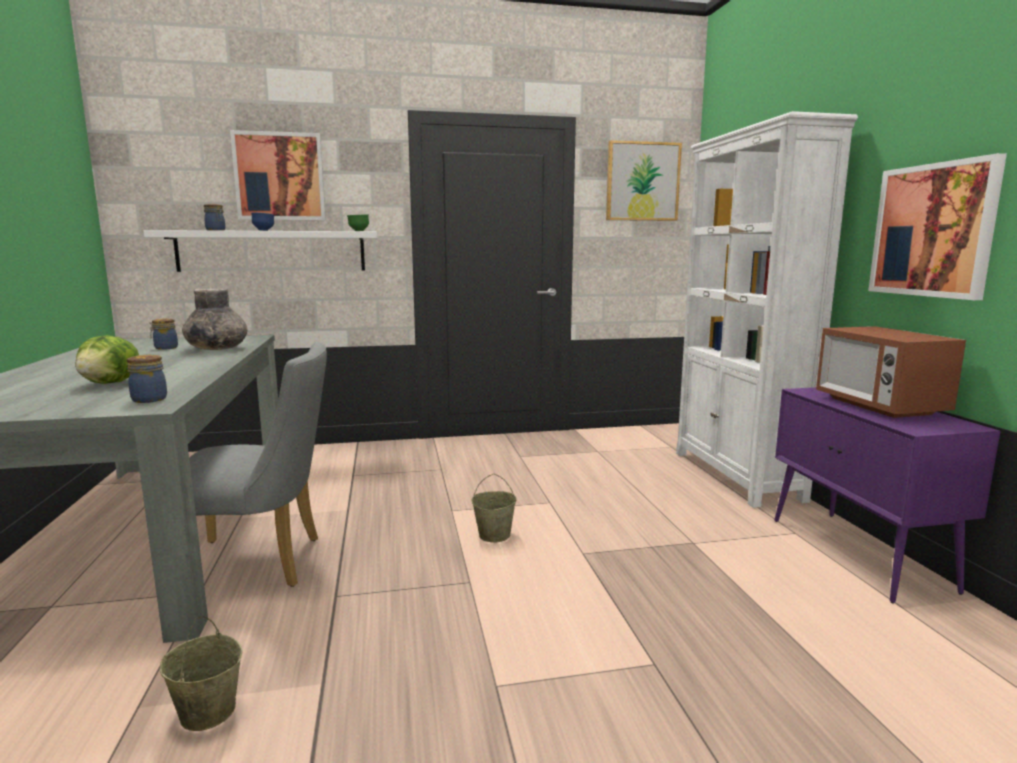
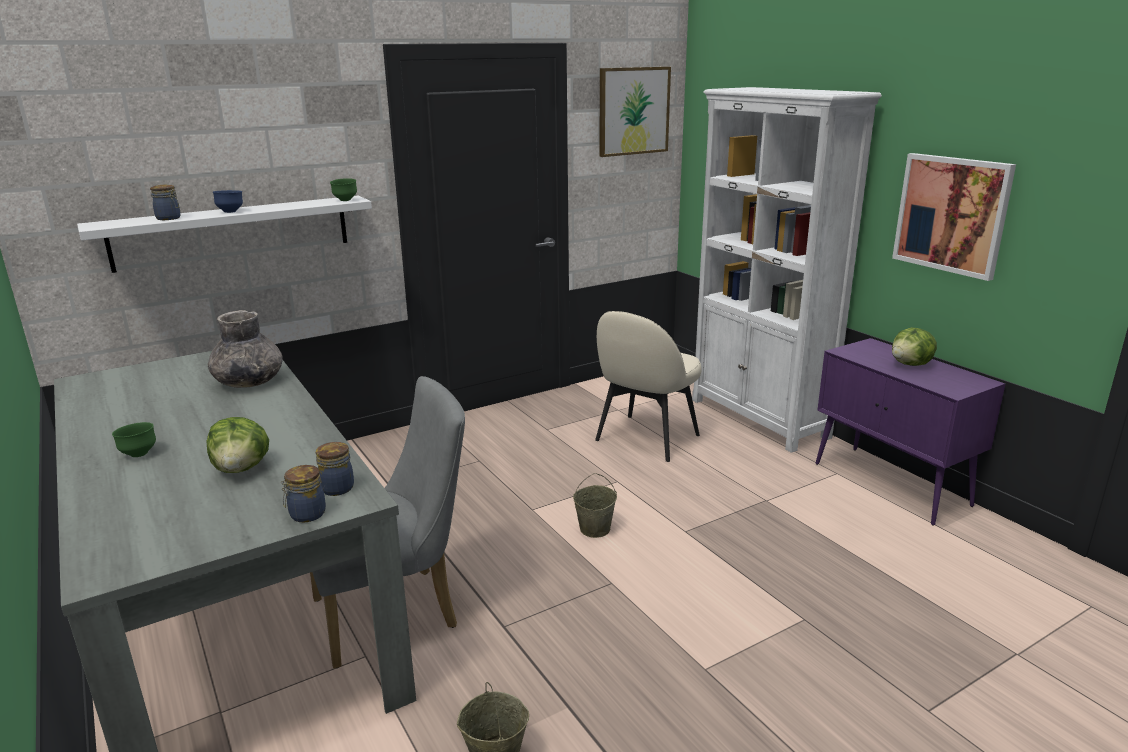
camera: 20 degrees left, 10 degrees up
jar [149,318,178,350] -> jar moved to [281,465,326,522]
picture [230,130,326,220] -> none
microwave [816,326,966,418] -> lettuce [892,327,937,366]
none -> green bowl [112,422,156,457]
none -> beige chair [595,311,702,462]

